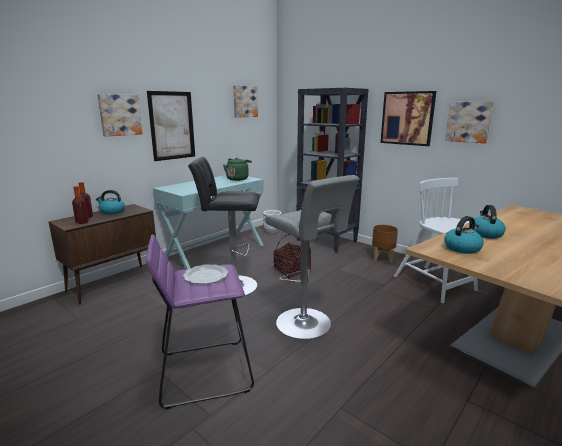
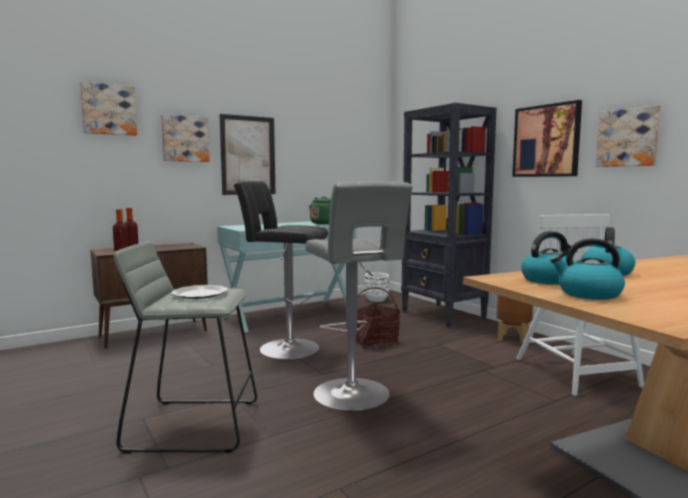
camera: 15 degrees right, 10 degrees down
kettle [96,190,125,215] -> kettle moved to [550,238,625,300]
purple stool [146,234,254,409] -> grey stool [114,241,257,454]
picture [233,85,258,118] -> picture moved to [80,81,137,136]

